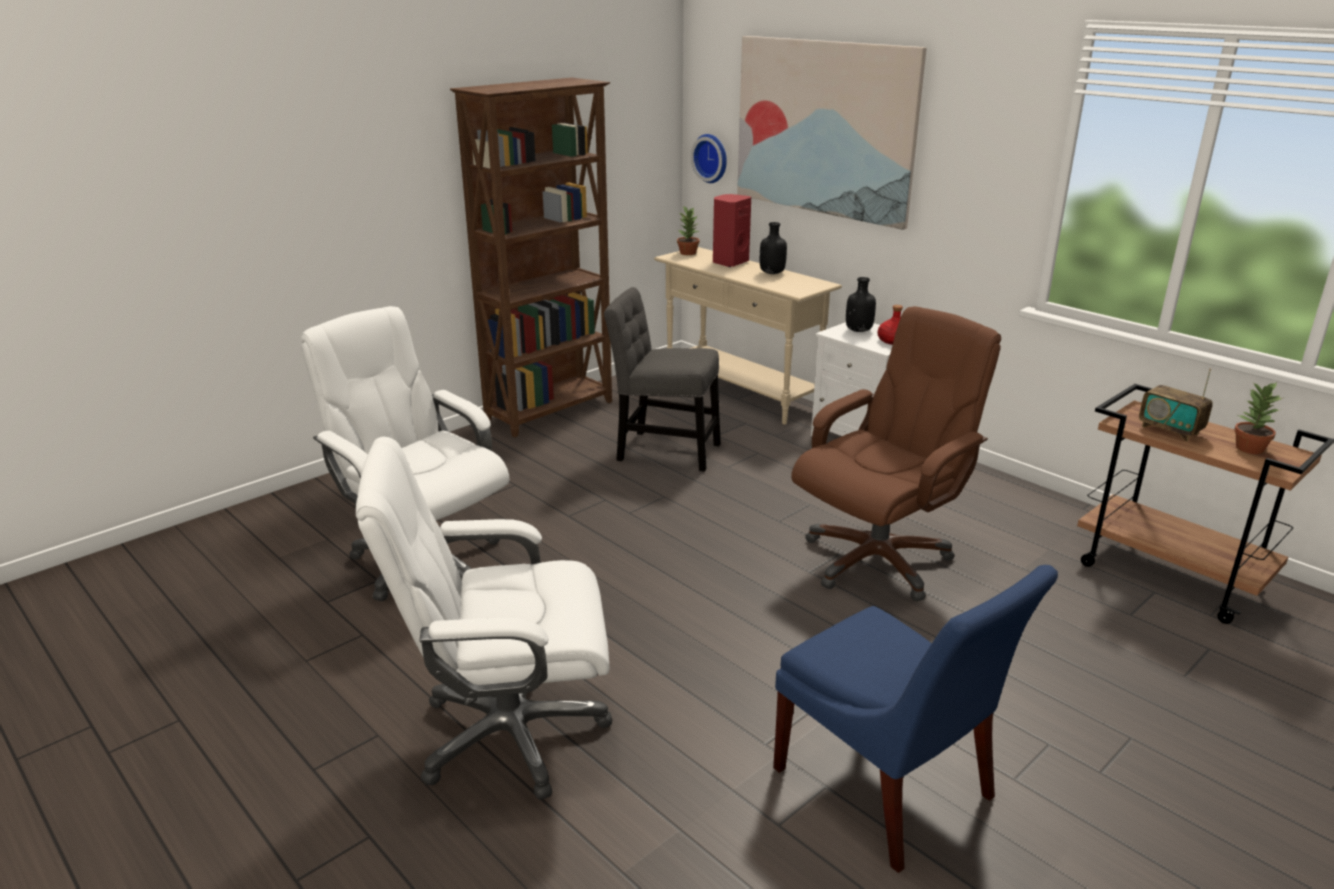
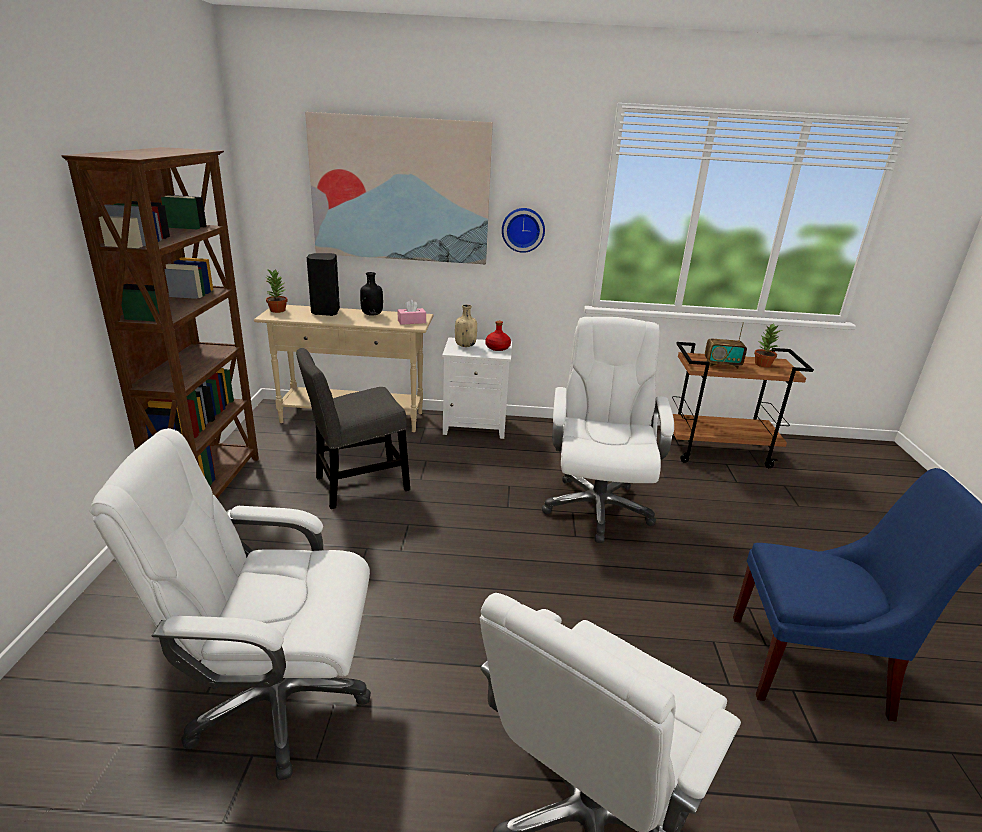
camera: 45 degrees left, 0 degrees up
wall clock [691,134,727,183] -> wall clock moved to [502,208,545,253]
red speaker [713,194,751,267] -> black speaker [307,253,340,316]
brown office chair [791,306,1001,601] -> white office chair [541,317,674,543]
black bottle [846,277,876,332] -> beige bottle [455,304,477,347]
none -> pink tissue box [398,300,426,325]

